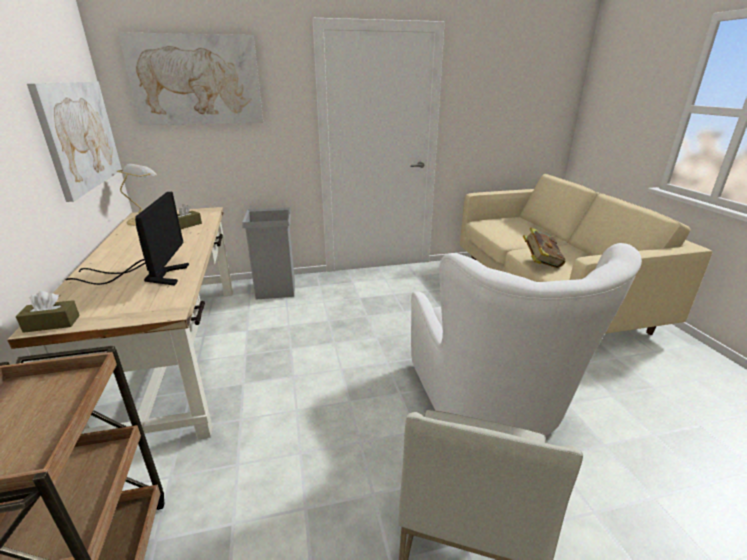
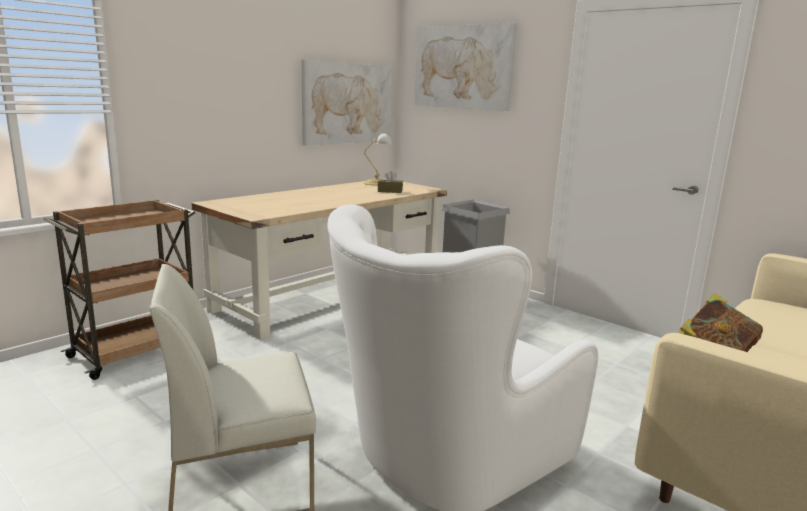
camera: 55 degrees right, 10 degrees down
brown tissue box [16,291,80,333] -> none
monitor [65,192,189,286] -> none

